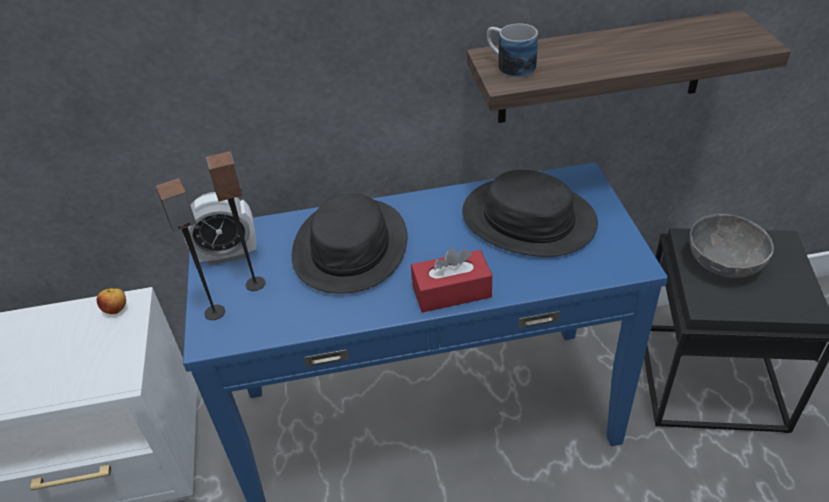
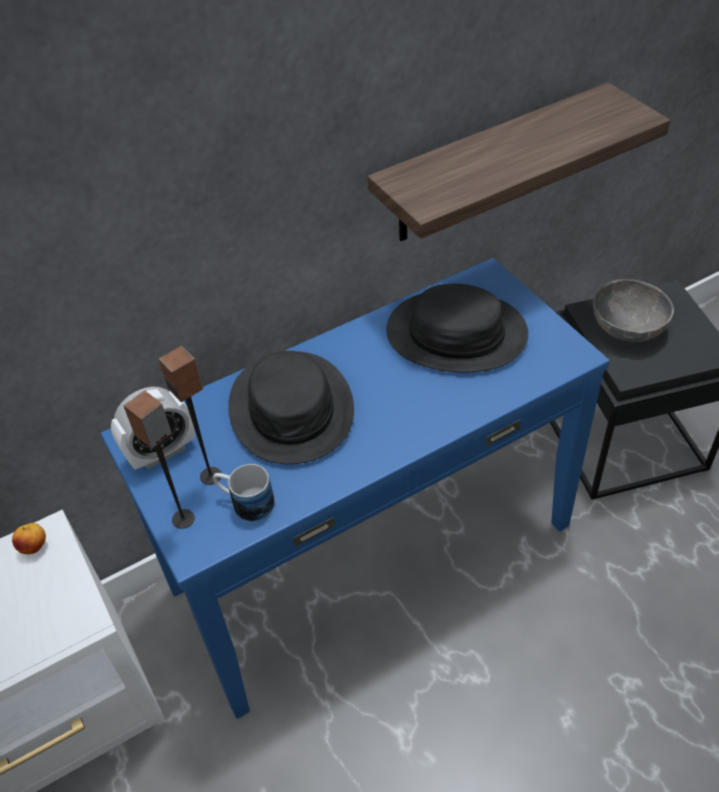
camera: 20 degrees left, 5 degrees up
red tissue box [411,248,492,313] -> none
mug [487,24,538,78] -> mug moved to [213,464,275,521]

